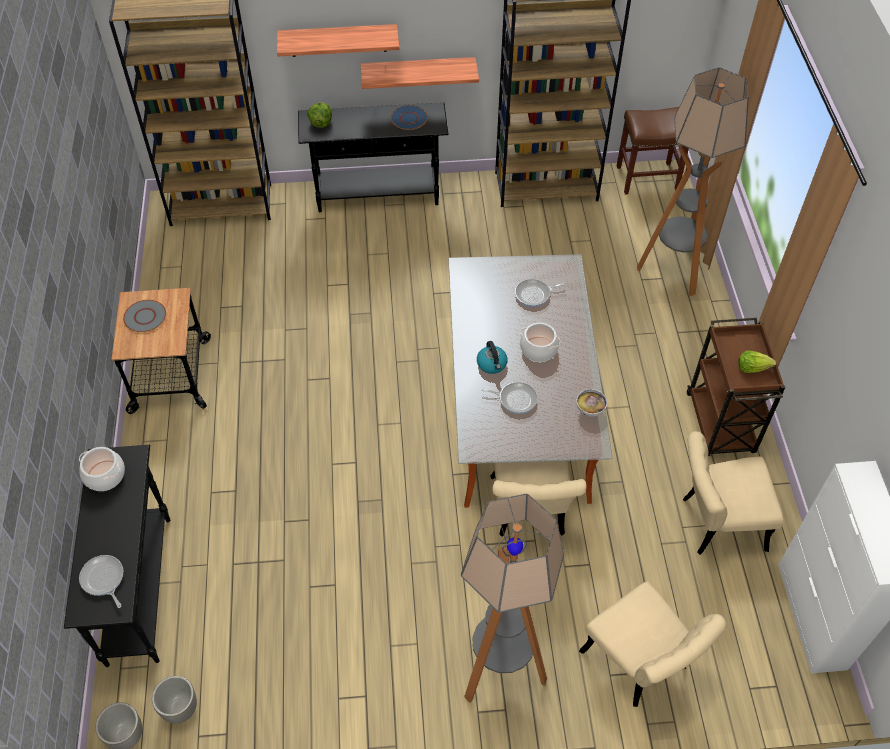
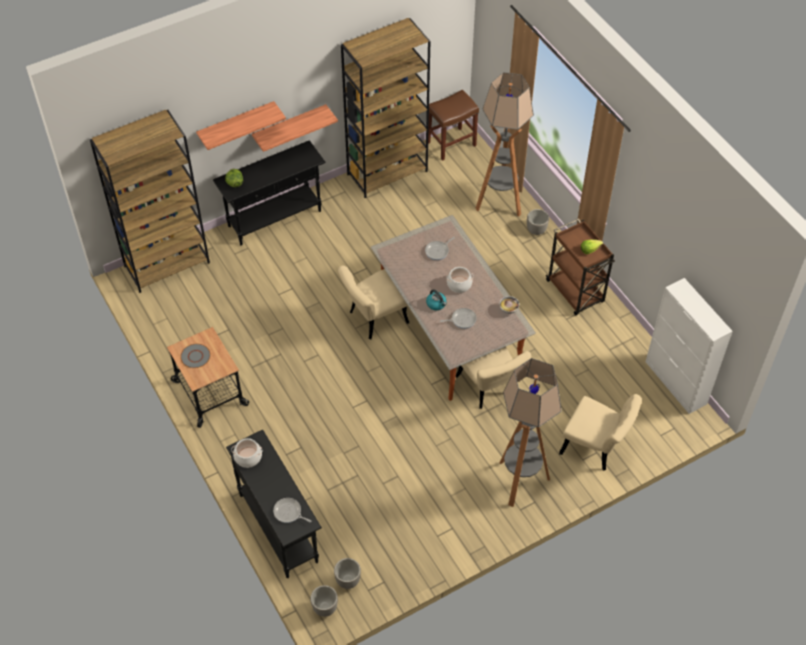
camera: 25 degrees left, 0 degrees up
blue plate [391,105,428,130] -> none
beige chair [683,431,783,555] -> beige chair moved to [338,266,409,339]
none -> planter [527,209,549,235]

